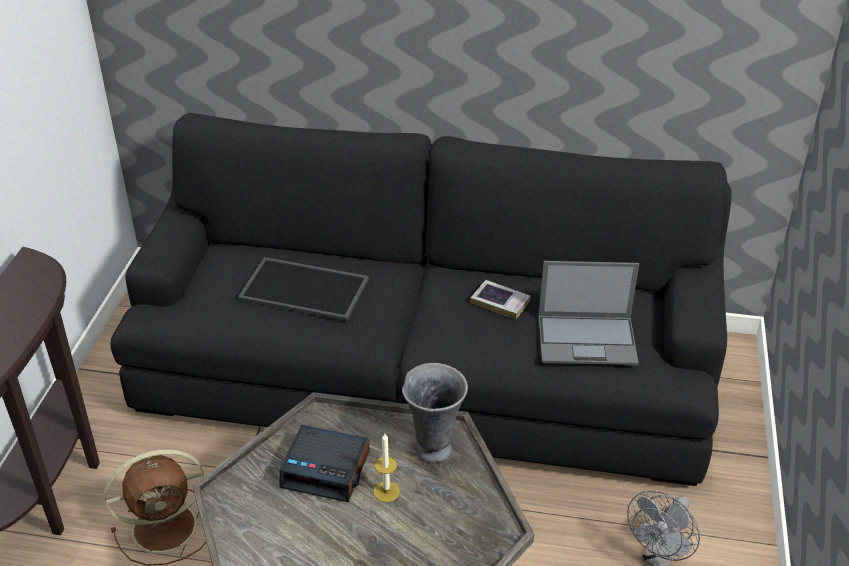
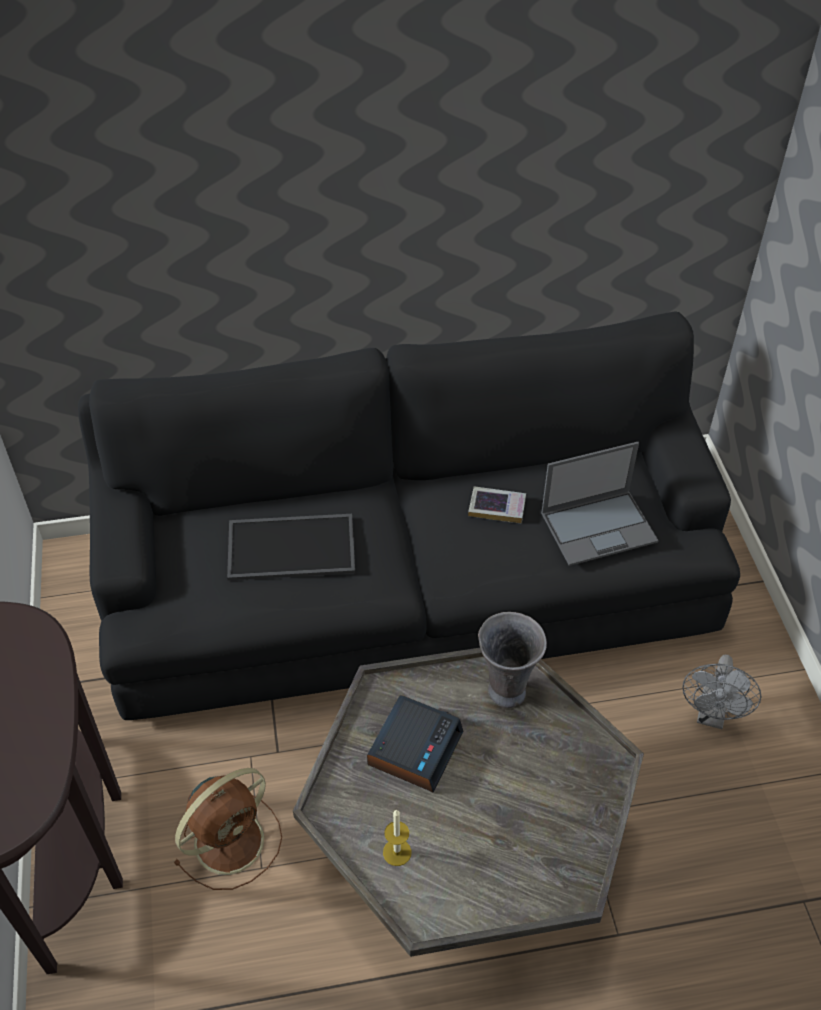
camera: 20 degrees left, 10 degrees up
alarm clock [279,425,369,502] -> alarm clock turned 60 degrees counterclockwise [367,695,464,793]
candle [374,434,400,502] -> candle moved to [383,810,412,866]

